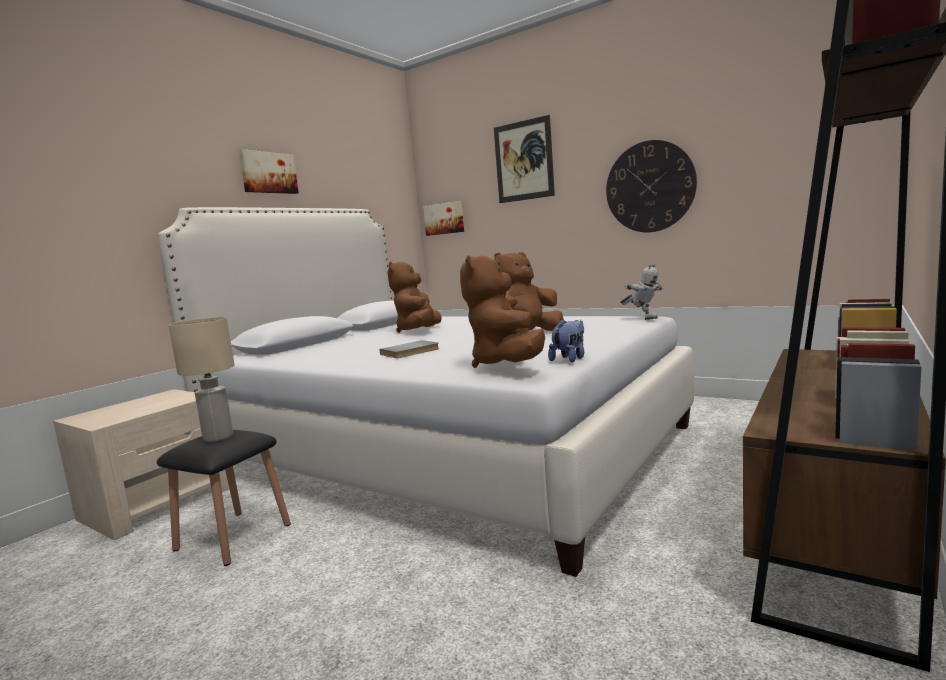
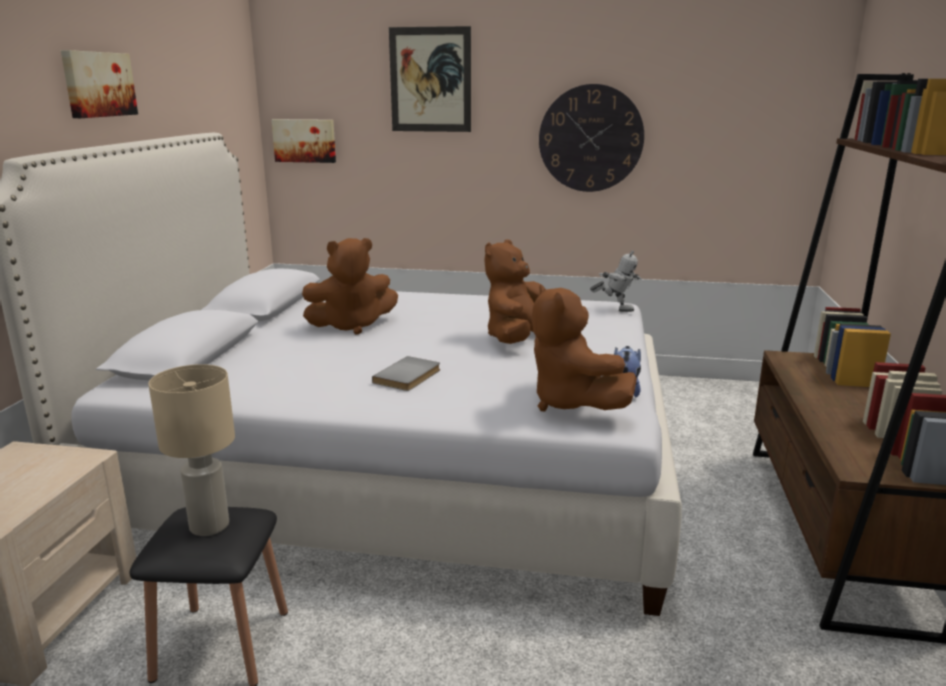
camera: 25 degrees left, 10 degrees up
brown plush toy [387,261,442,333] -> brown plush toy turned 90 degrees counterclockwise [302,238,398,335]

